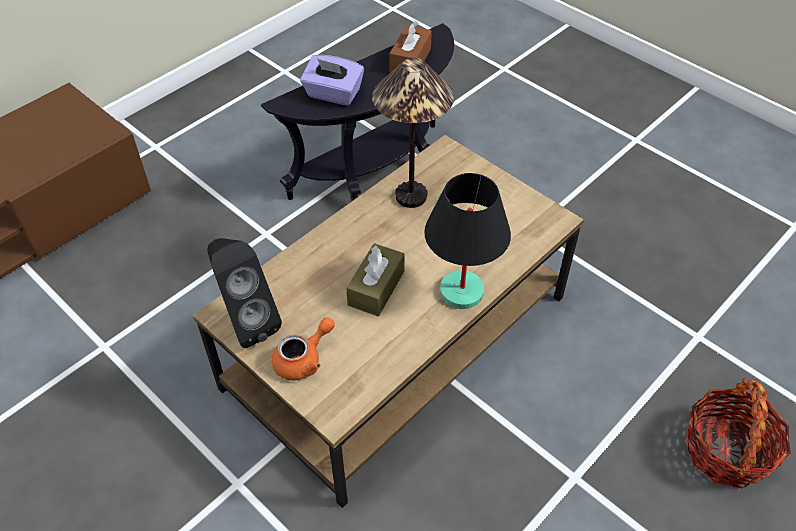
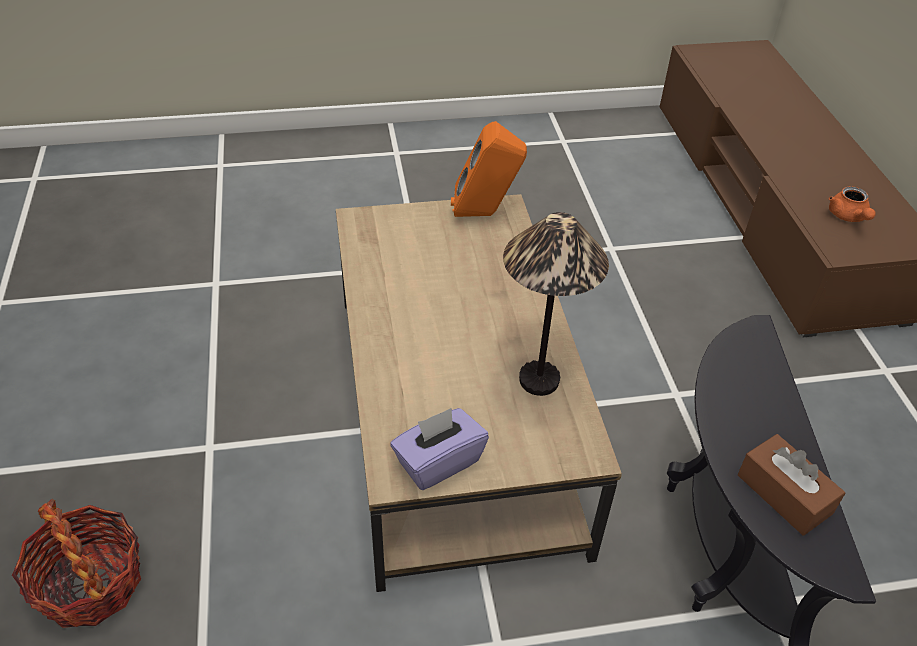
camera: 125 degrees right, 5 degrees down
black speaker [207,238,282,348] -> orange speaker [451,121,527,217]
orange teapot [272,317,335,381] -> orange teapot moved to [829,186,876,222]
purple tissue box [300,55,364,106] -> purple tissue box moved to [390,408,489,490]
brown tissue box [346,243,405,316] -> none
black table lamp [424,173,511,309] -> none

